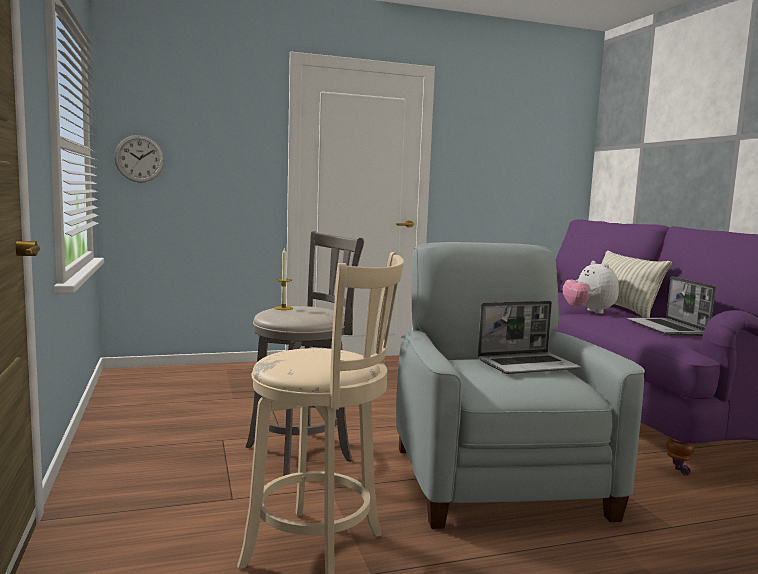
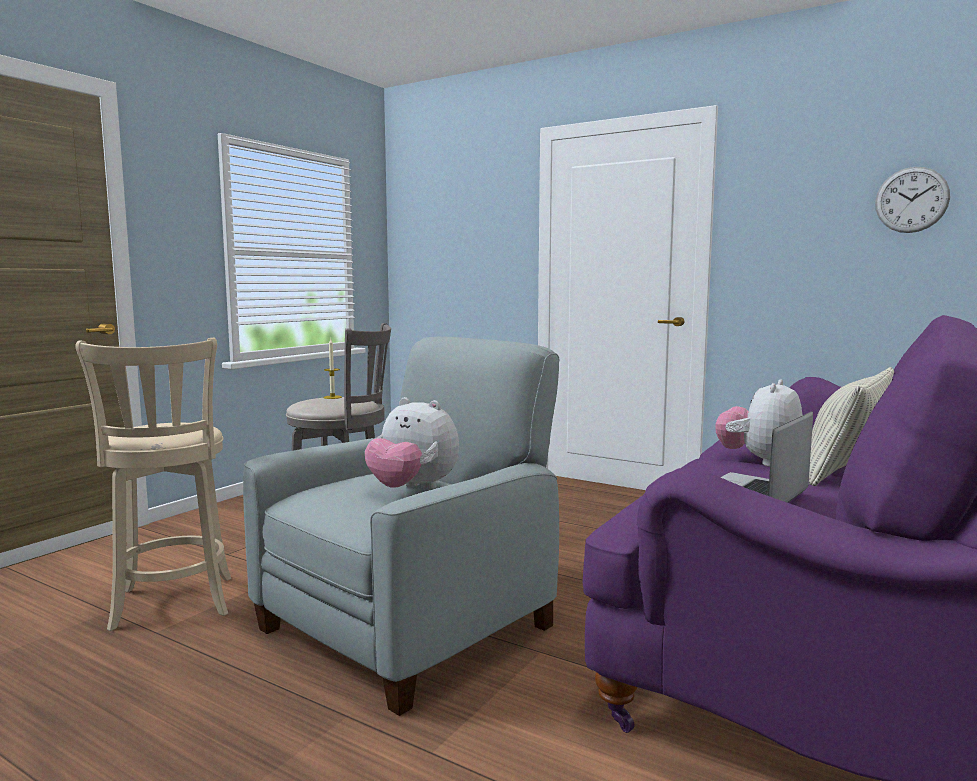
camera: 50 degrees right, 0 degrees up
wall clock [114,135,164,183] -> wall clock moved to [875,167,950,233]
laptop [478,301,581,374] -> plush toy [365,397,459,490]

